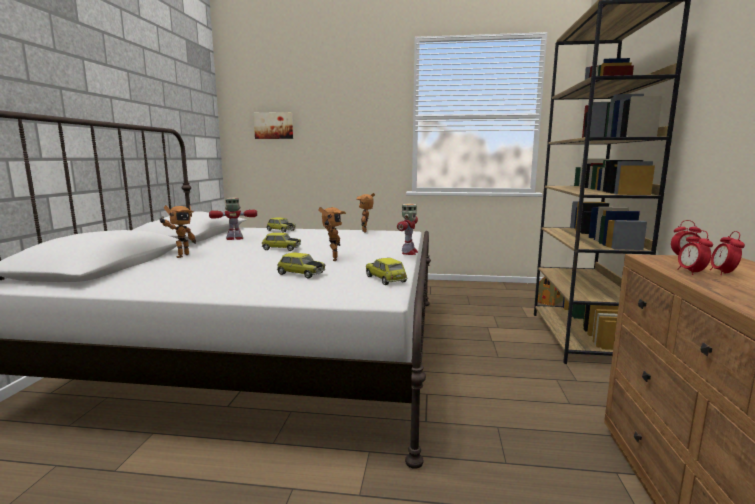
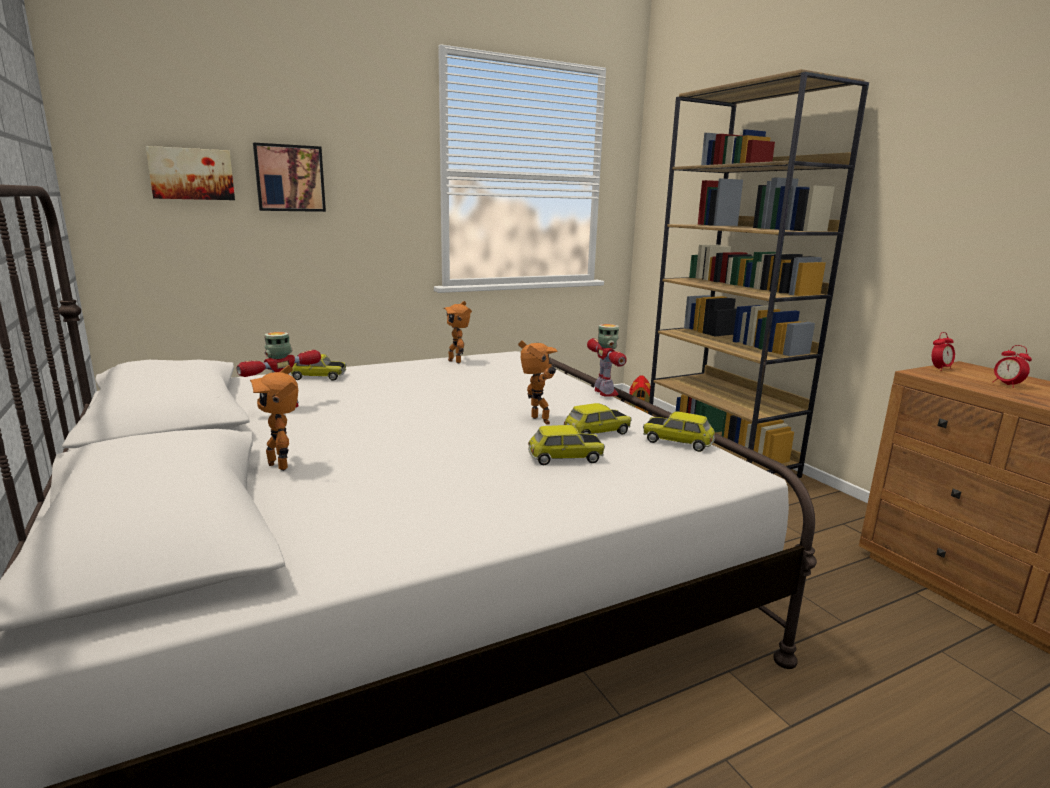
camera: 35 degrees left, 5 degrees up
toy robot [160,205,196,258] -> toy robot turned 150 degrees clockwise [250,365,298,471]
toy car [262,233,301,251] -> toy car moved to [564,403,632,435]
alarm clock [677,230,713,275] -> none
none -> picture [253,143,326,212]

